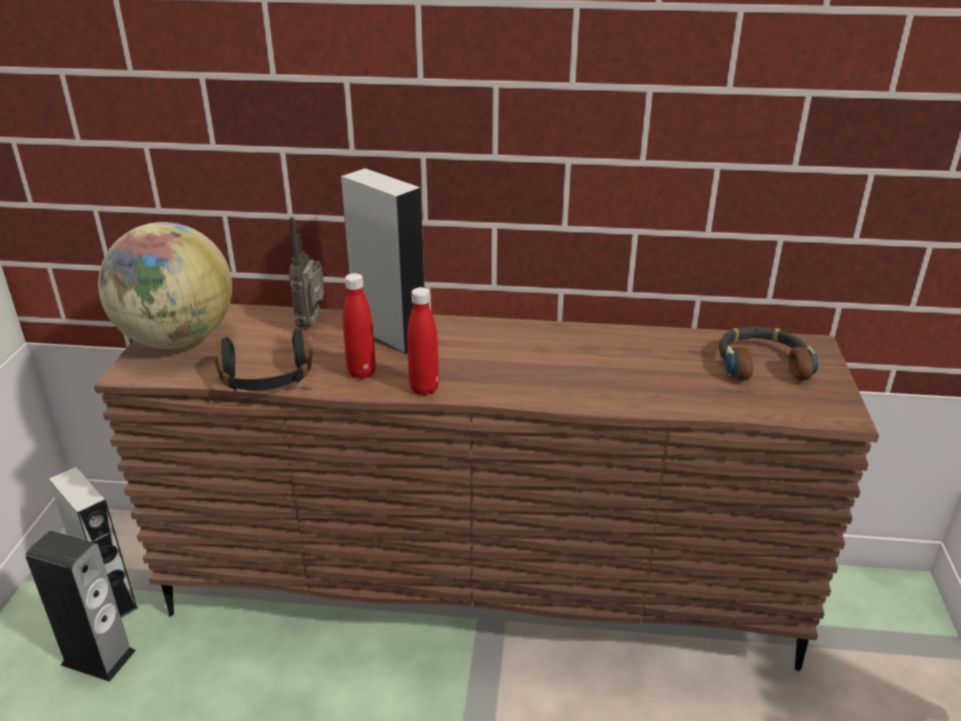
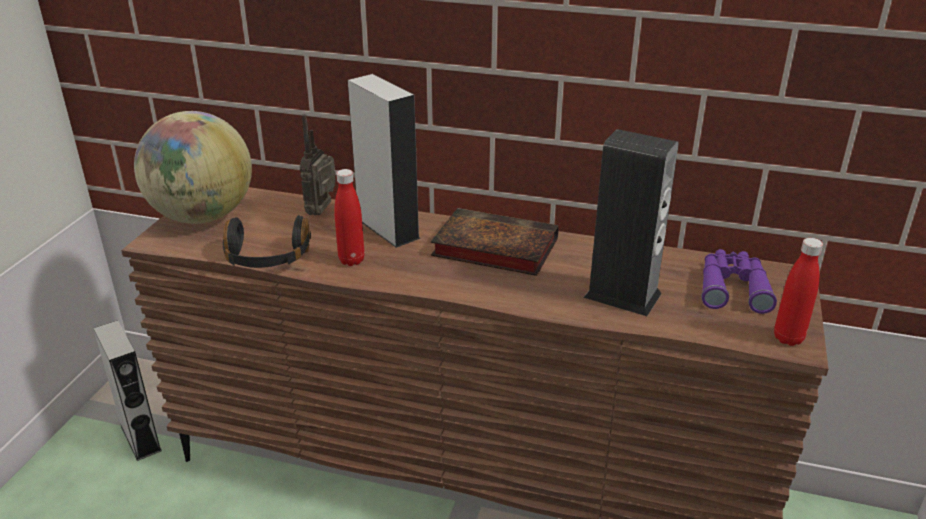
camera: 10 degrees right, 0 degrees up
speaker [26,531,136,682] -> speaker moved to [583,129,679,316]
red bottle [407,287,439,395] -> red bottle moved to [774,238,823,346]
headphones [719,326,818,380] -> purple binoculars [701,249,777,314]
none -> book [431,208,559,276]

